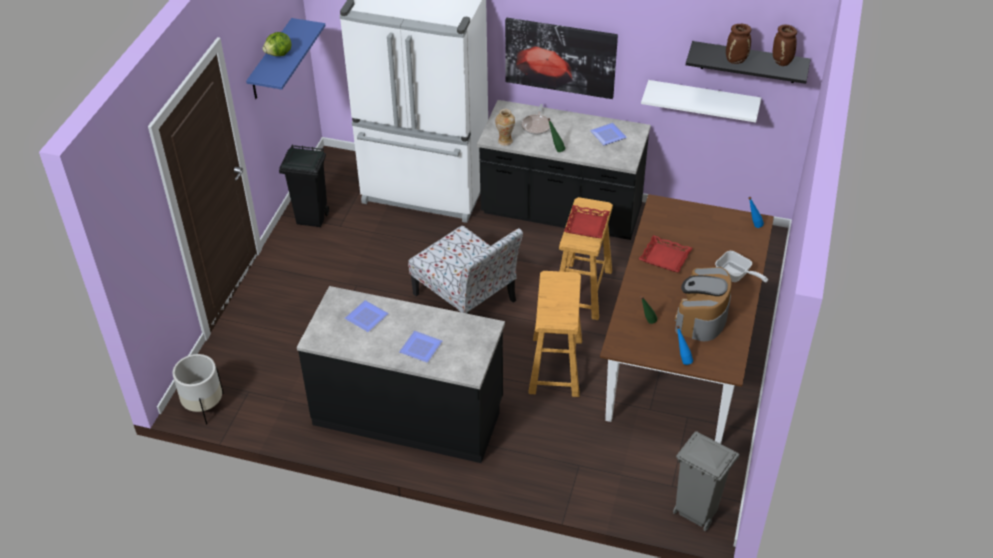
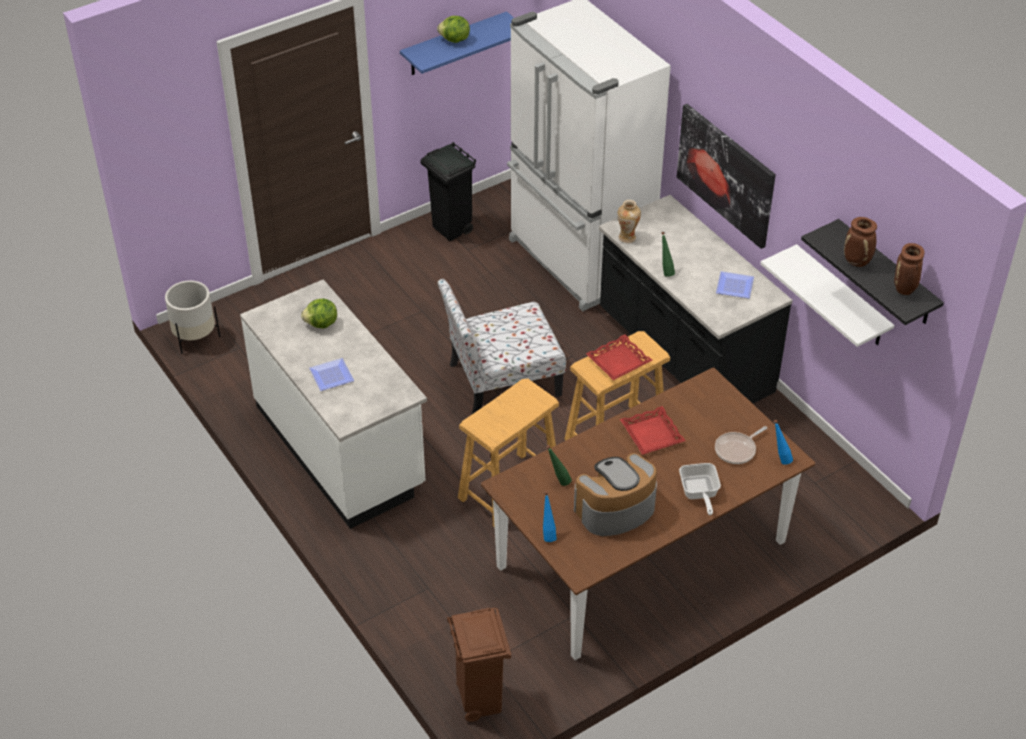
camera: 40 degrees right, 0 degrees up
black counter [297,286,505,463] -> white counter [240,279,427,529]
plate [344,300,389,332] -> lettuce [301,298,337,328]
chair [408,226,523,314] -> chair turned 75 degrees clockwise [437,279,566,414]
frying pan [521,104,551,135] -> frying pan moved to [715,426,767,464]
grey trash can [673,431,740,531] -> brown trash can [447,608,511,722]

